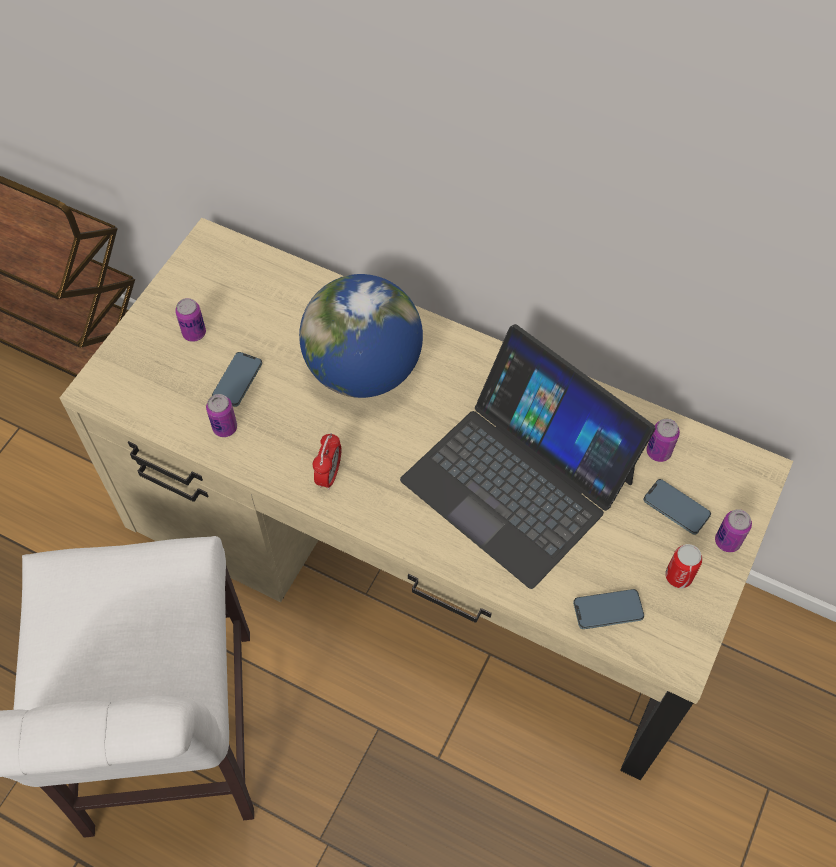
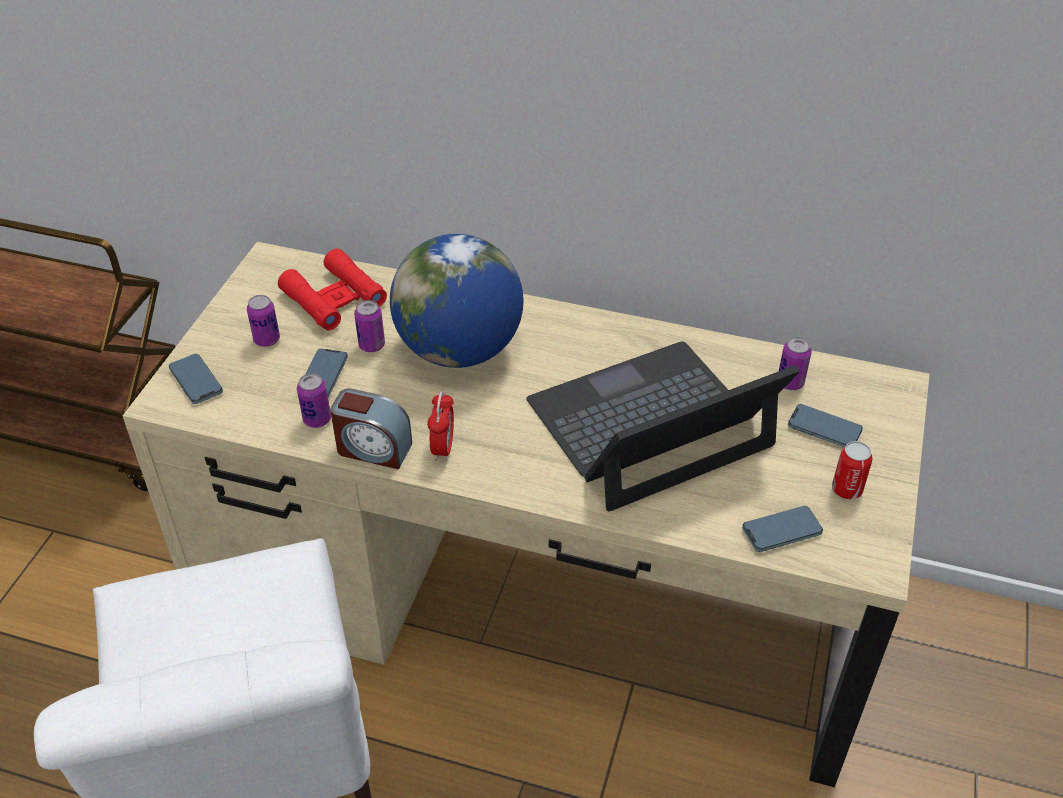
camera: 10 degrees left, 15 degrees down
laptop [400,324,655,589] -> laptop turned 120 degrees clockwise [526,341,799,512]
can [715,509,752,552] -> can moved to [354,300,385,352]
none -> phone [169,354,223,404]
none -> red binoculars [278,249,387,330]
none -> alarm clock [330,388,412,469]

